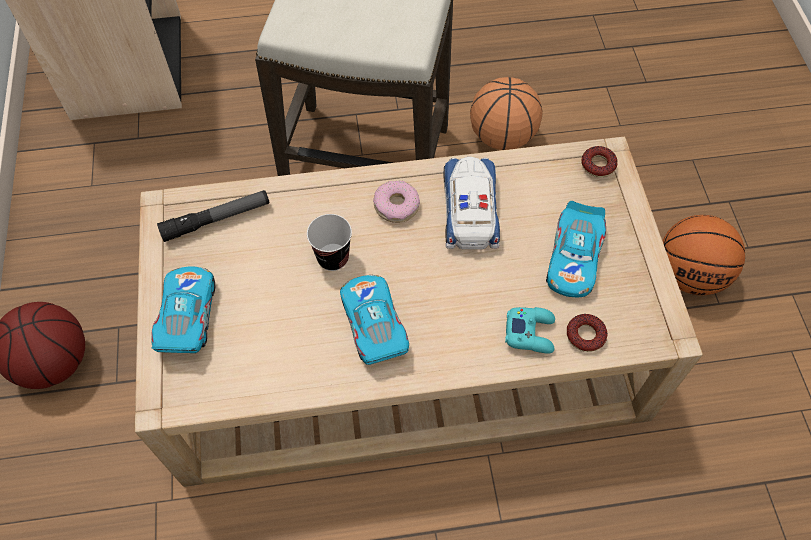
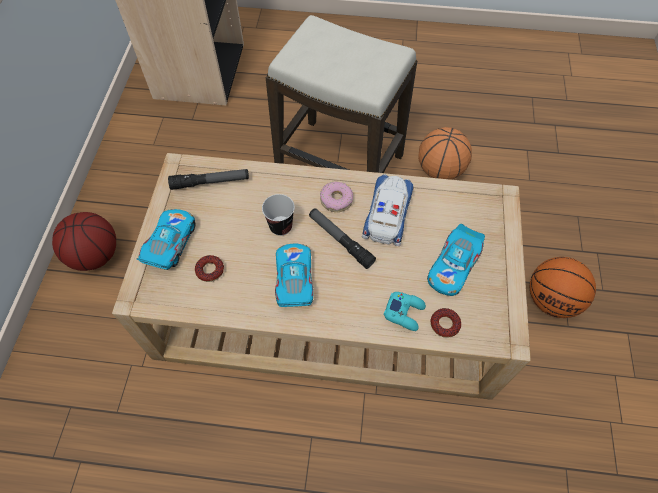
camera: 15 degrees right, 0 degrees up
donut [582,146,618,177] -> donut moved to [195,255,224,282]
none -> flashlight [309,208,376,269]

